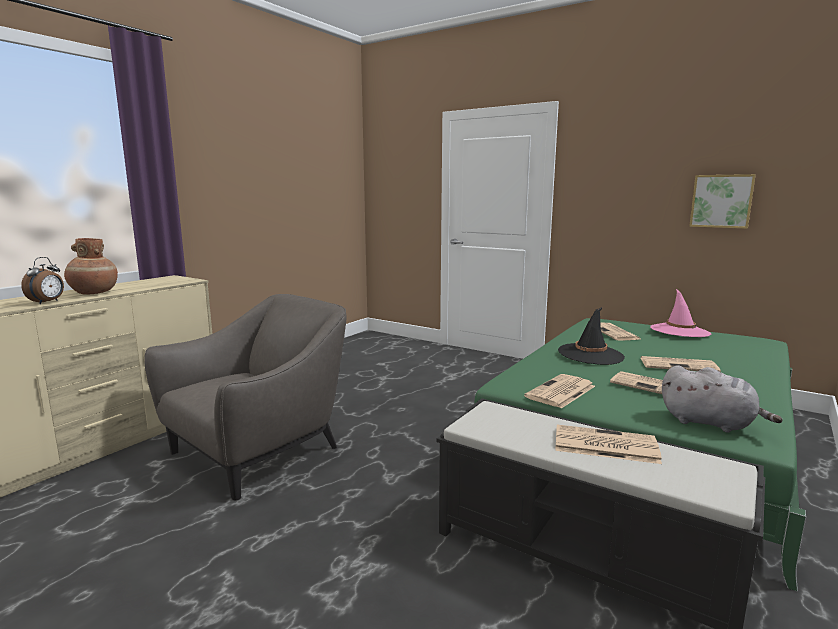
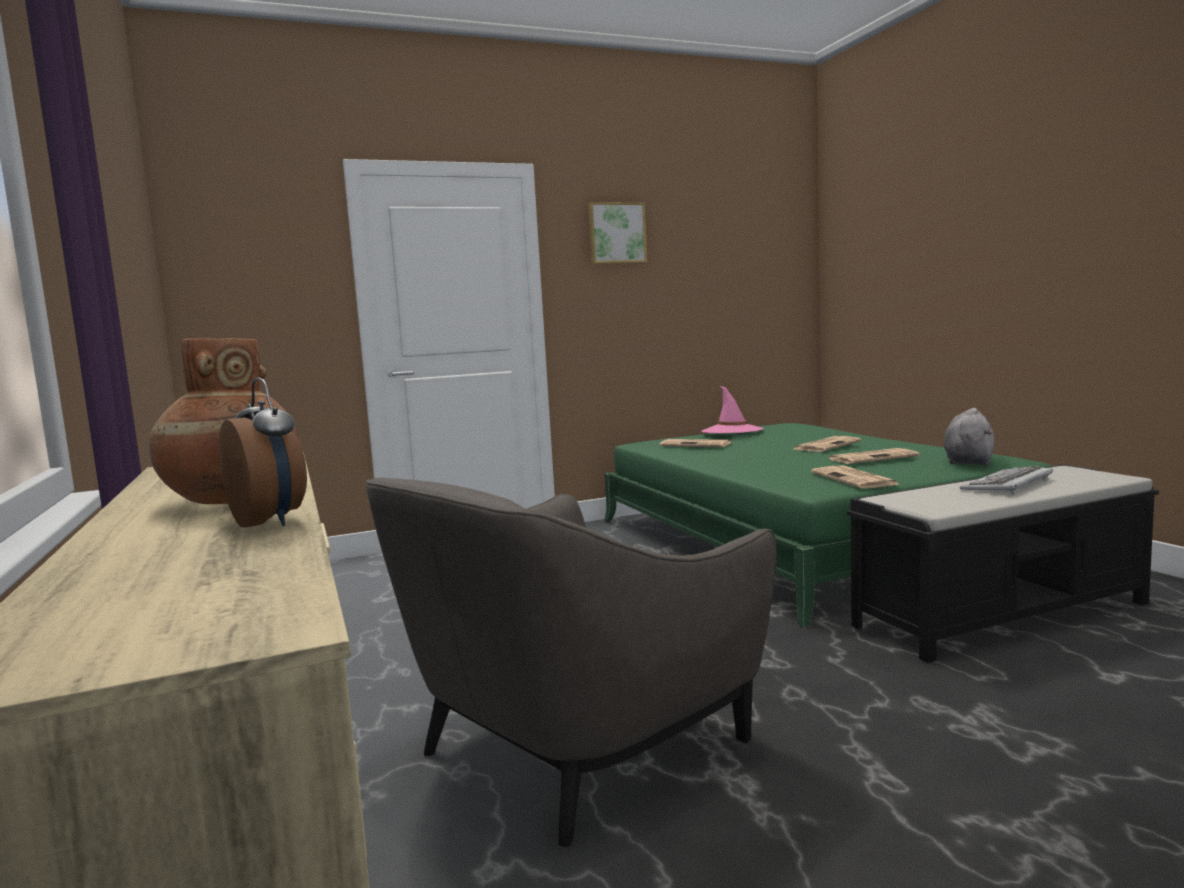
camera: 55 degrees left, 5 degrees down
grey armchair [144,294,346,501] -> grey armchair turned 120 degrees counterclockwise [366,478,777,846]
newspaper [555,425,662,464] -> keyboard [960,466,1053,495]
black hat [558,307,625,365] -> none
grey plush toy [662,365,782,433] -> grey plush toy turned 45 degrees counterclockwise [944,408,994,466]
picture [689,174,756,229] -> picture moved to [588,202,647,264]

